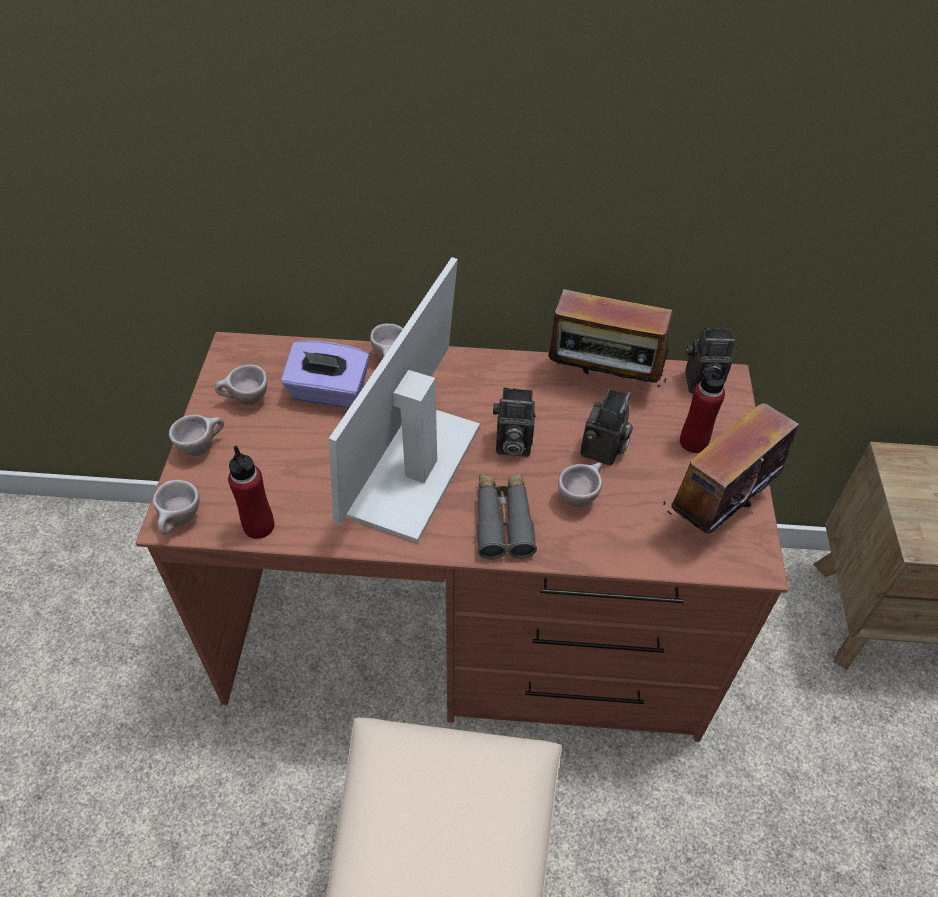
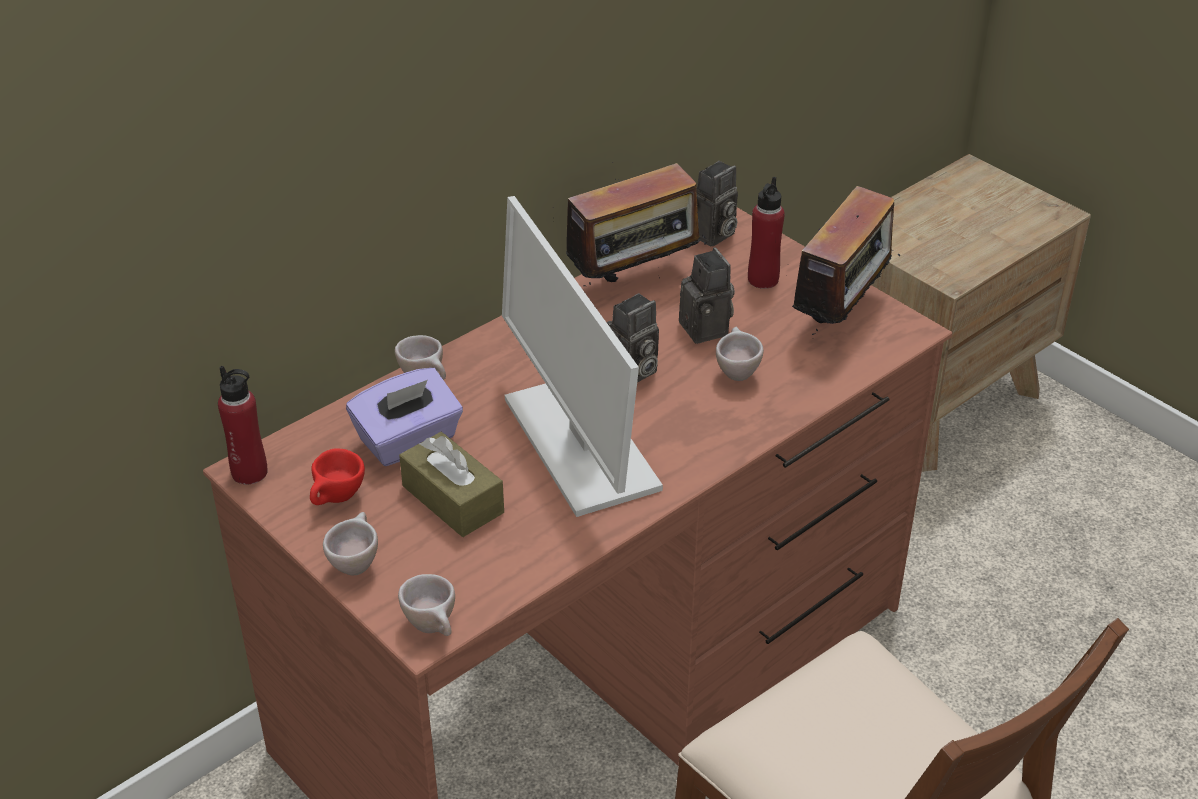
camera: 45 degrees left, 10 degrees down
beige cup [215,364,267,405] -> red cup [310,448,365,505]
red bottle [228,446,274,539] -> red bottle moved to [218,366,268,485]
grey binoculars [477,473,537,559] -> none
radio [663,393,806,534] -> radio turned 150 degrees counterclockwise [787,186,900,339]
none -> brown tissue box [399,432,504,537]

